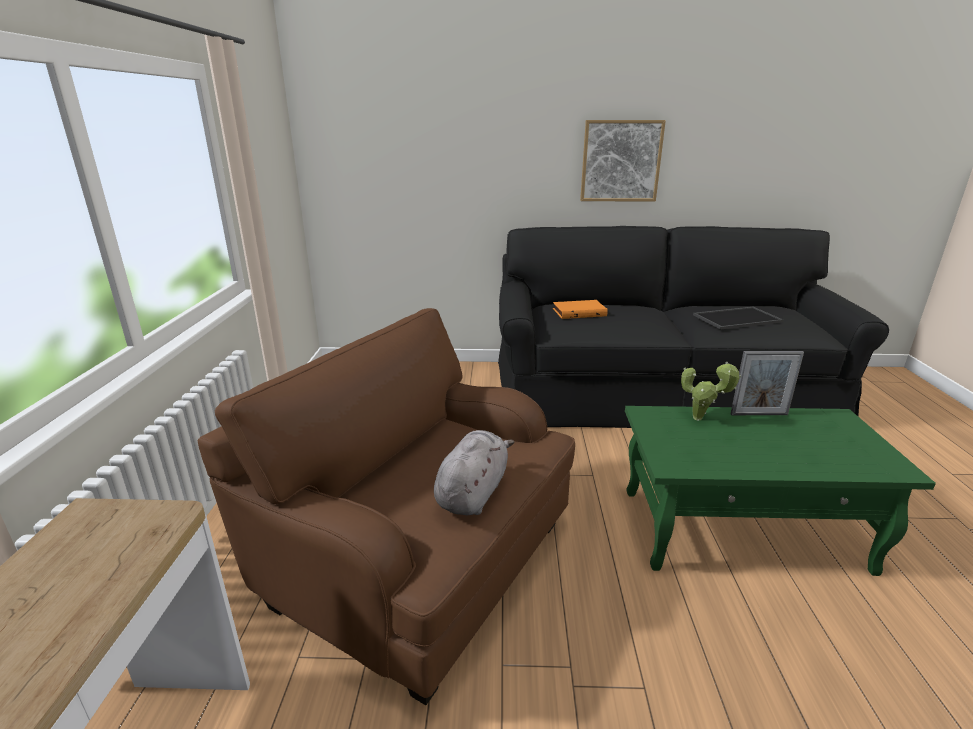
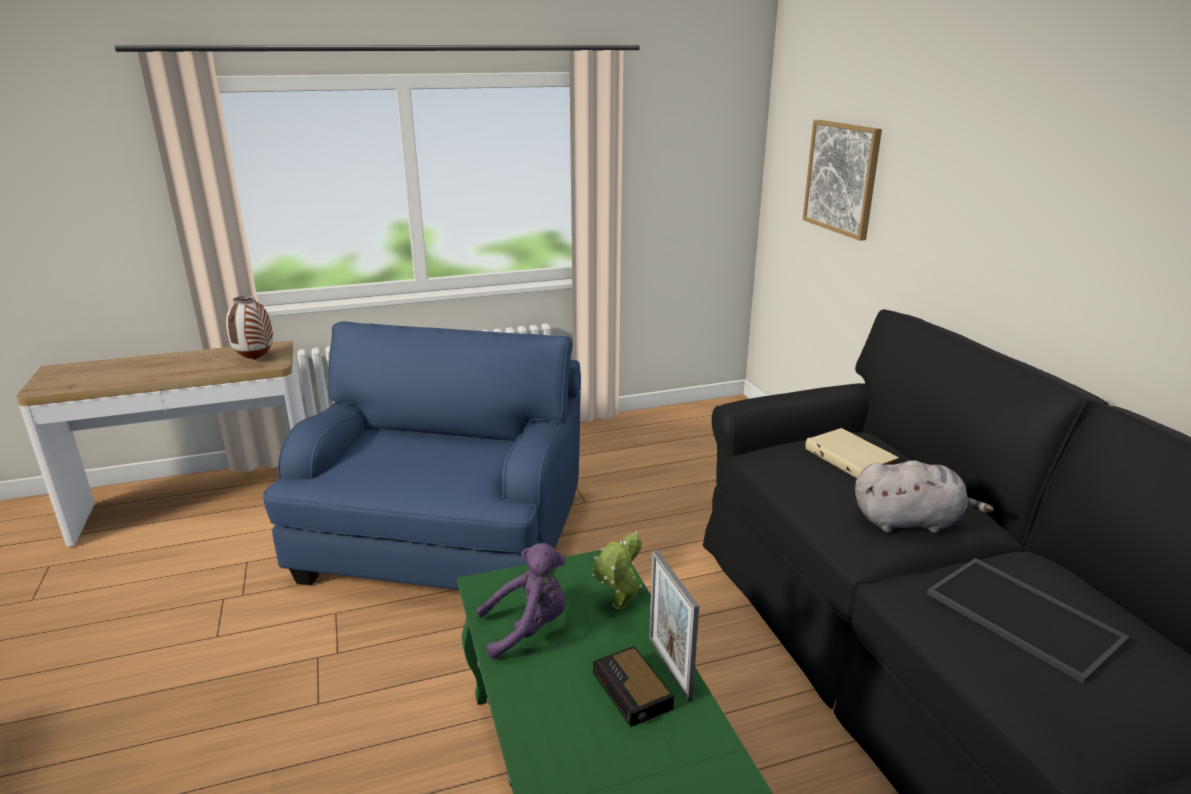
camera: 70 degrees right, 0 degrees up
brown armchair [198,308,575,705] -> blue armchair [263,321,581,590]
grey plush toy [434,430,514,515] -> grey plush toy moved to [855,460,994,533]
orange book [553,300,608,319] -> beige book [805,428,899,478]
picture [580,120,666,202] -> picture moved to [803,120,882,241]
none -> vase [226,296,273,360]
none -> purple plush toy [476,543,566,659]
none -> alarm clock [593,646,674,727]

